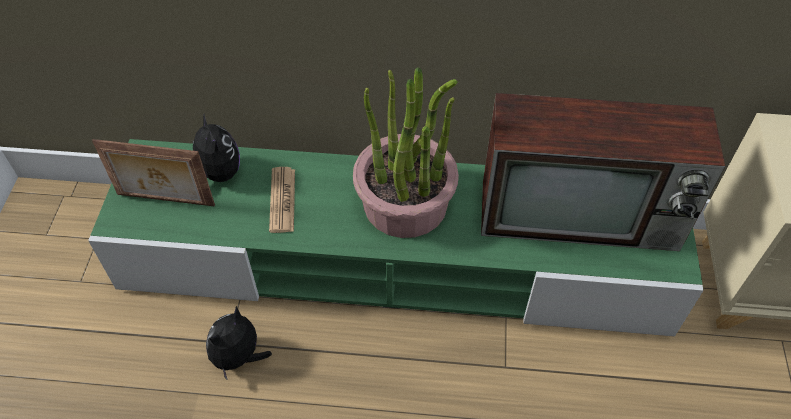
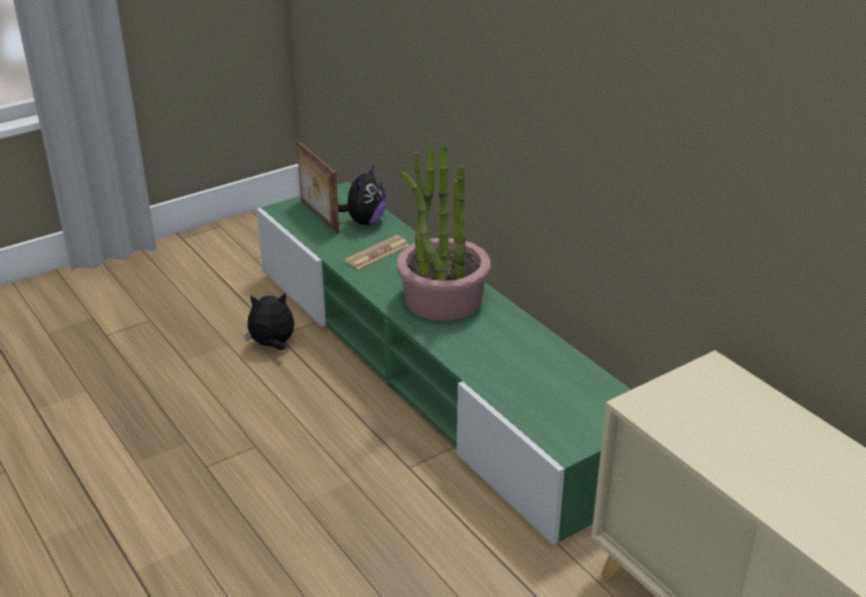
camera: 50 degrees right, 20 degrees down
television [481,93,725,251] -> none

